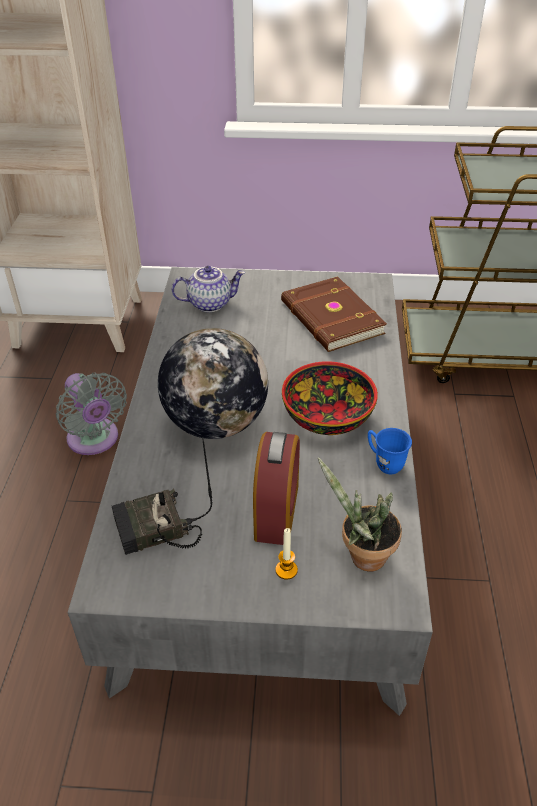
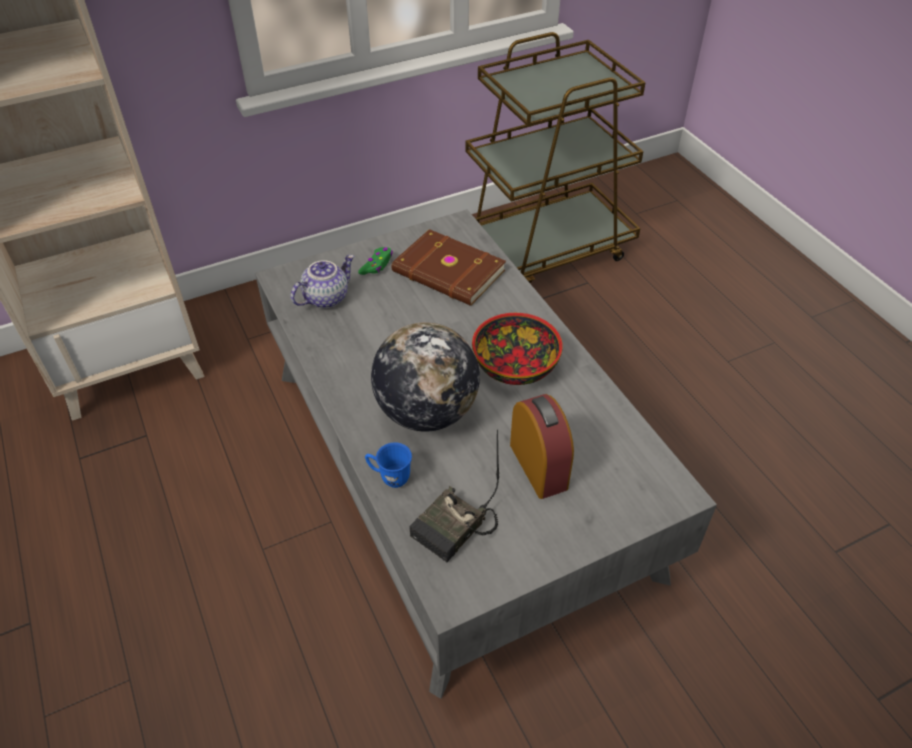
camera: 30 degrees left, 5 degrees up
grey fan [56,372,127,455] -> none
candle [275,528,298,580] -> none
potted plant [318,457,402,572] -> none
blue mug [368,428,412,474] -> blue mug moved to [365,442,412,488]
none -> green game controller [358,247,393,275]

